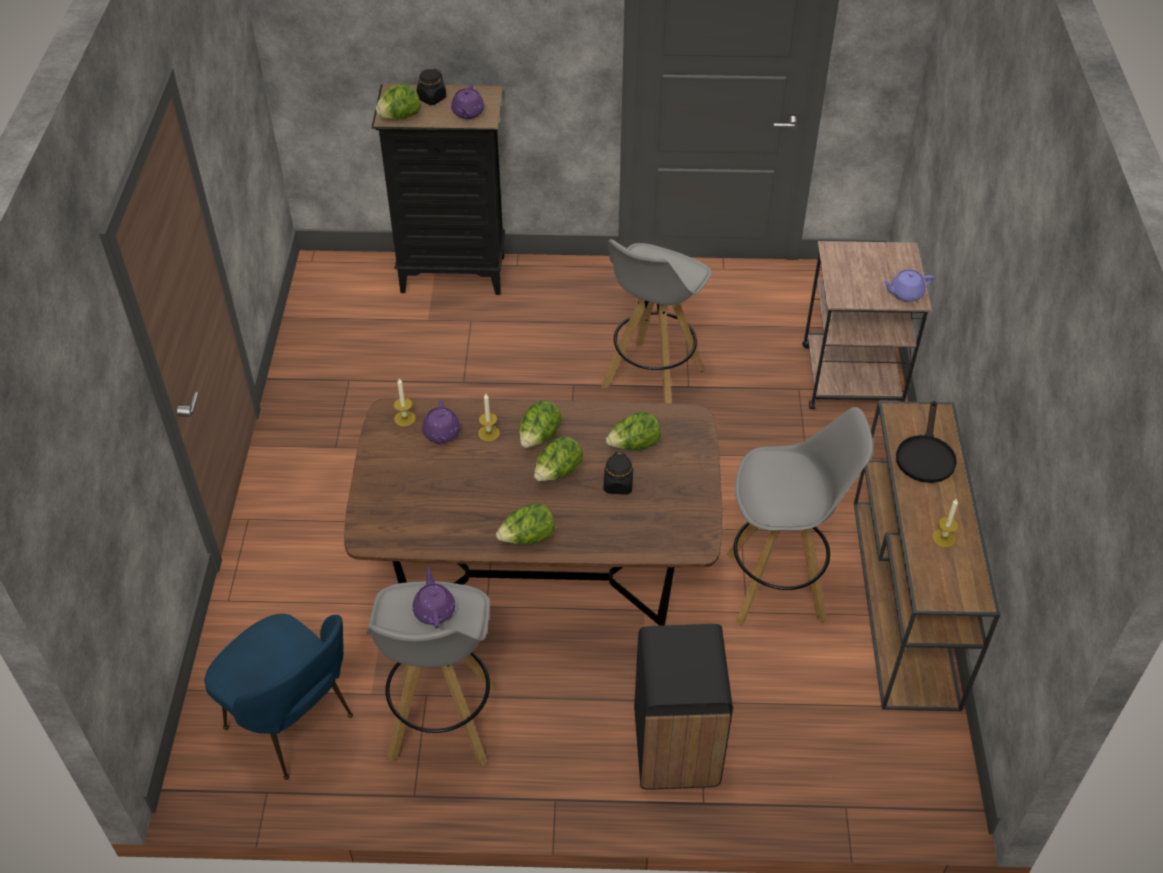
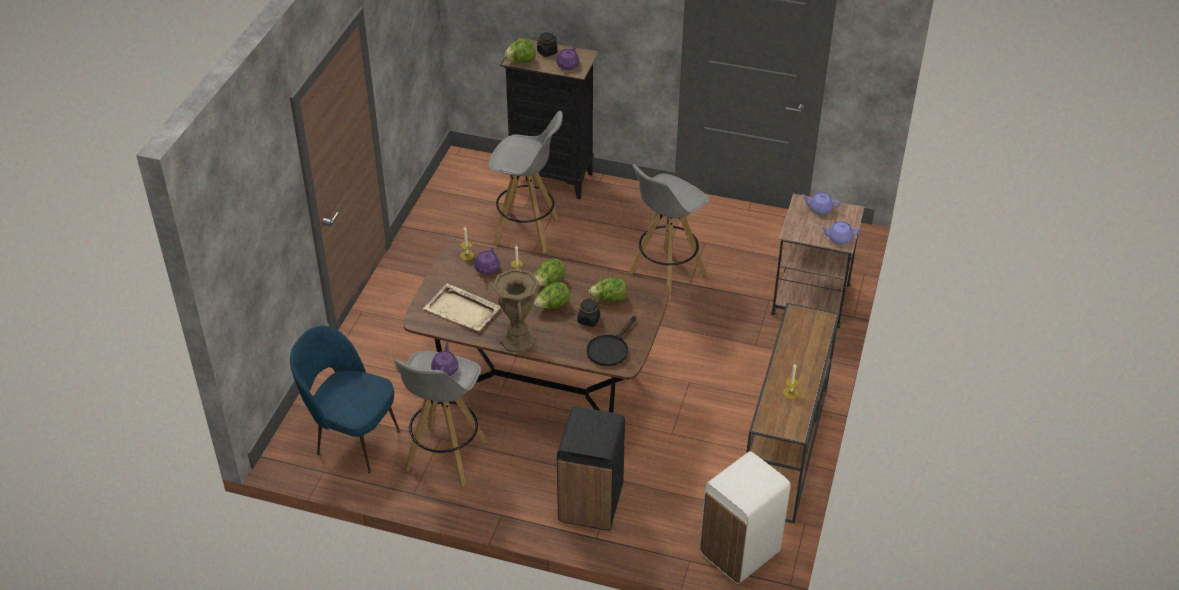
camera: 15 degrees right, 5 degrees down
blue chair [204,614,353,780] -> blue chair turned 150 degrees clockwise [290,326,400,473]
lettuce [496,503,555,544] -> brown vase [492,269,539,353]
grey stool [726,407,874,626] -> grey stool moved to [489,111,563,254]
black frying pan [896,401,957,483] -> black frying pan moved to [587,316,636,366]
none -> beige tray [423,284,501,331]
none -> white trash can [700,451,791,584]
none -> purple teapot [802,192,840,215]

